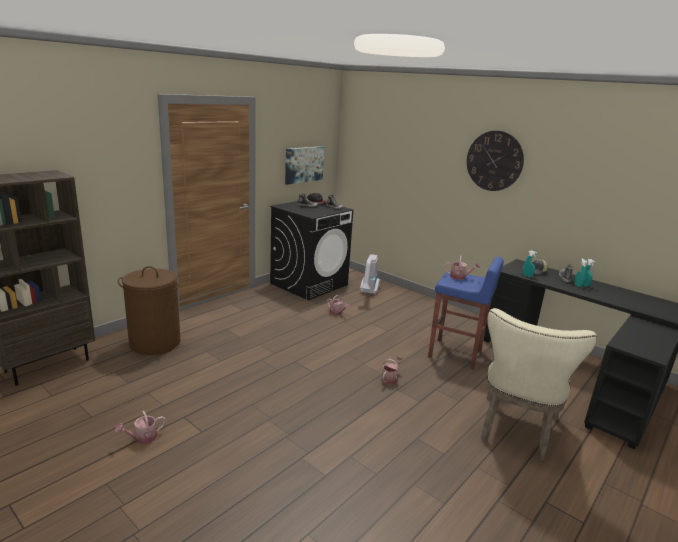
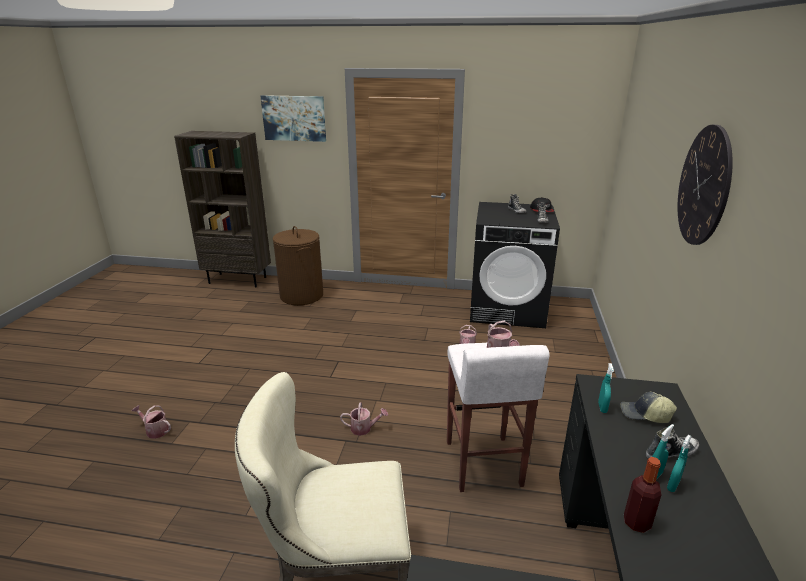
camera: 60 degrees right, 5 degrees up
watering can [115,411,166,444] -> watering can moved to [132,405,171,439]
picture [285,146,324,185] -> picture moved to [260,95,326,142]
vacuum cleaner [360,254,380,294] -> none
blue stool [428,257,504,370] -> white stool [447,343,550,492]
none -> bottle [624,457,661,533]

